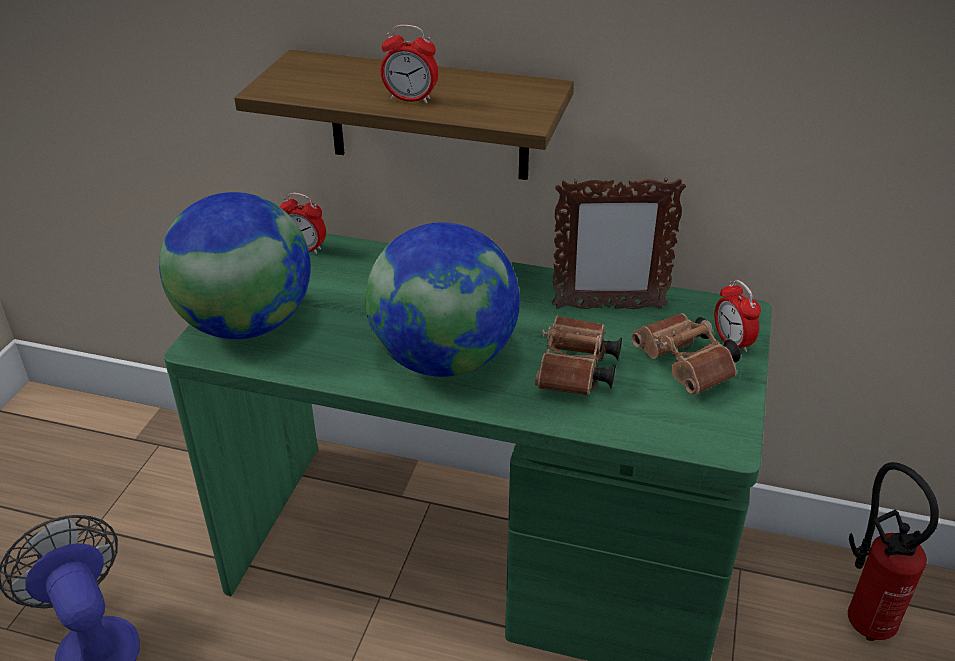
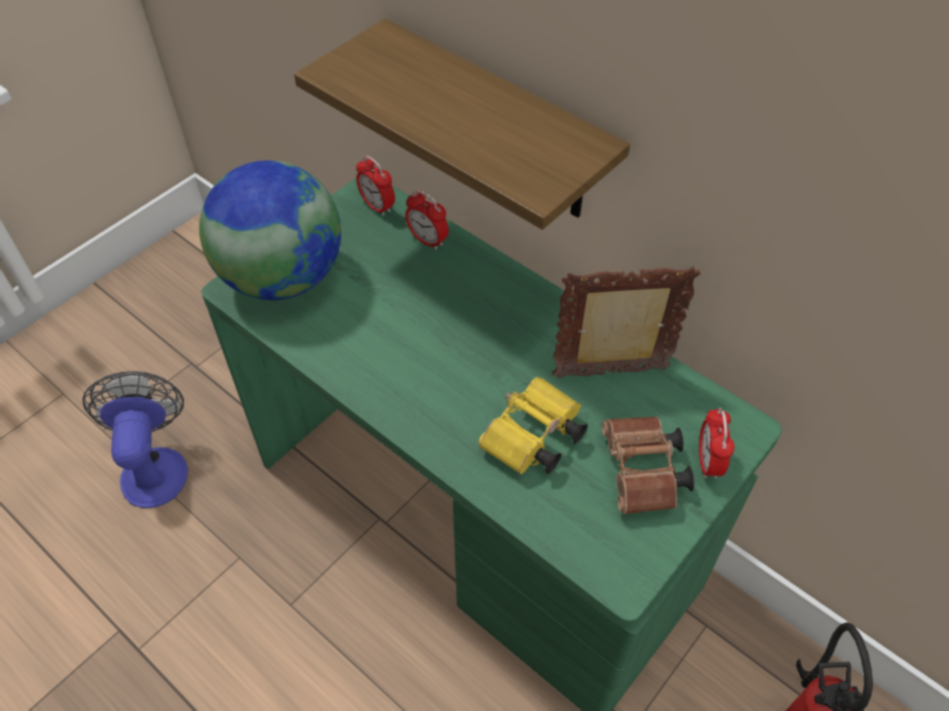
camera: 25 degrees right, 15 degrees up
globe [365,222,520,377] -> none
alarm clock [381,24,438,103] -> alarm clock moved to [405,190,449,250]
brown binoculars [535,316,622,396] -> yellow binoculars [478,377,588,474]
picture frame [552,177,686,309] -> picture frame turned 150 degrees clockwise [552,266,701,378]

